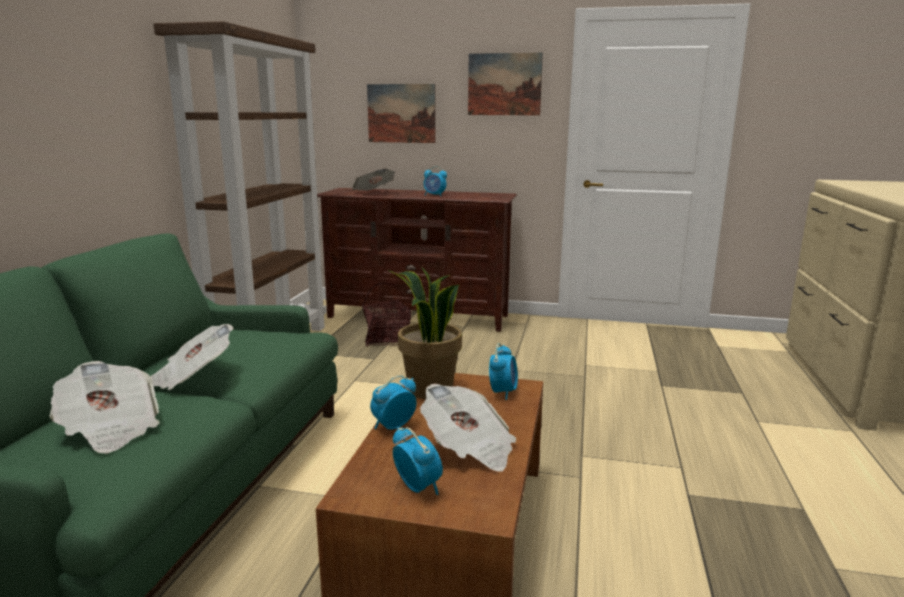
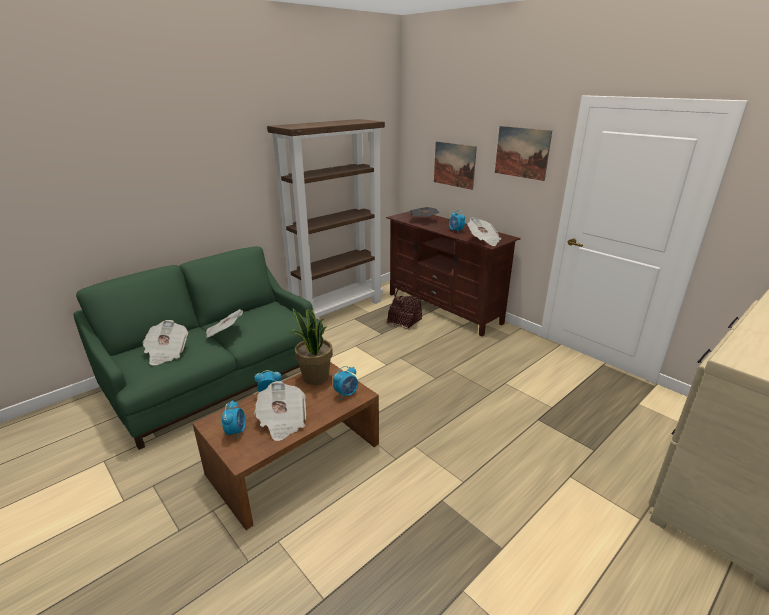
camera: 35 degrees right, 10 degrees up
none -> newspaper [467,218,501,246]

